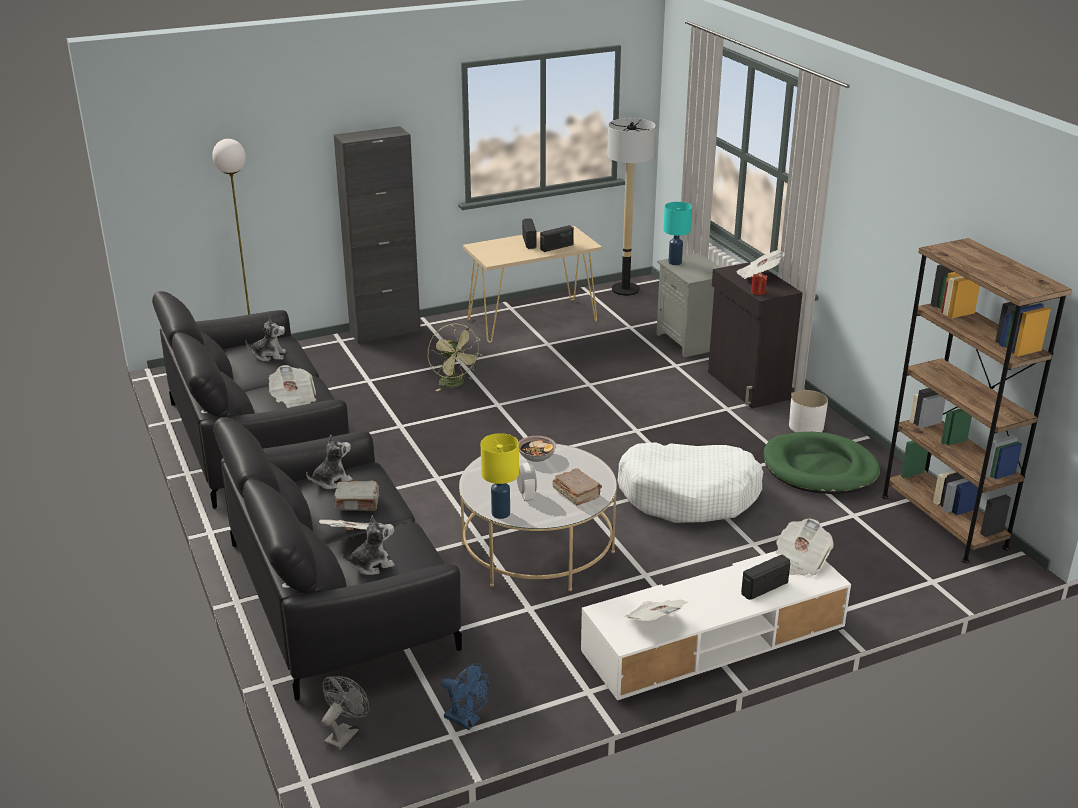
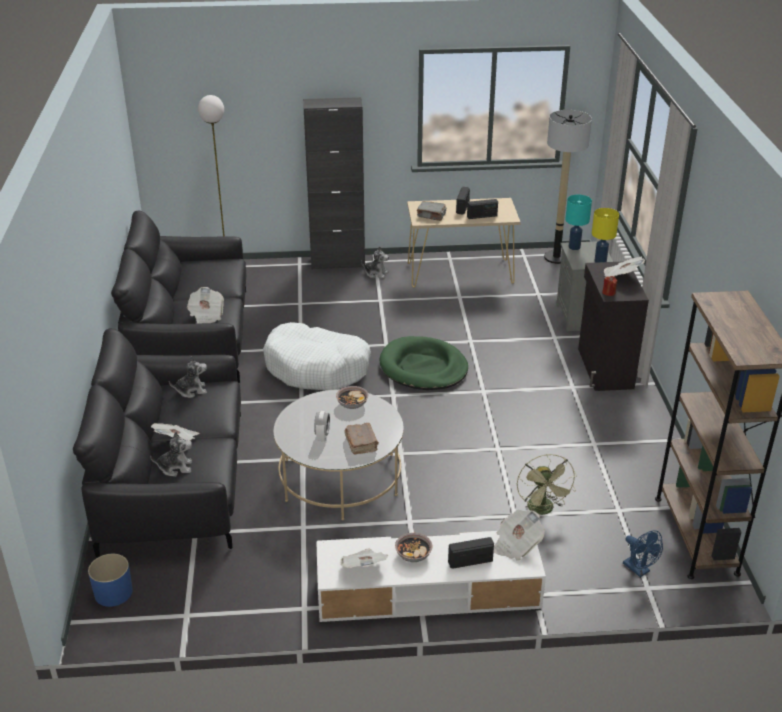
camera: 20 degrees right, 5 degrees up
plush toy [245,316,286,362] -> plush toy moved to [361,246,389,279]
grey fan [322,676,370,751] -> blue planter [88,554,133,607]
grey book [334,481,379,511] -> grey book moved to [417,201,447,221]
green fan [428,324,482,391] -> green fan moved to [517,454,577,515]
blue fan [441,663,490,730] -> blue fan moved to [623,530,663,577]
yellow table lamp [481,433,519,519] -> yellow table lamp moved to [592,208,619,263]
white dog bed [618,442,763,523] -> white dog bed moved to [263,322,371,390]
green dog bed [763,432,880,494] -> green dog bed moved to [379,336,468,390]
white planter [789,390,828,432] -> none
none -> bowl [395,533,433,562]

